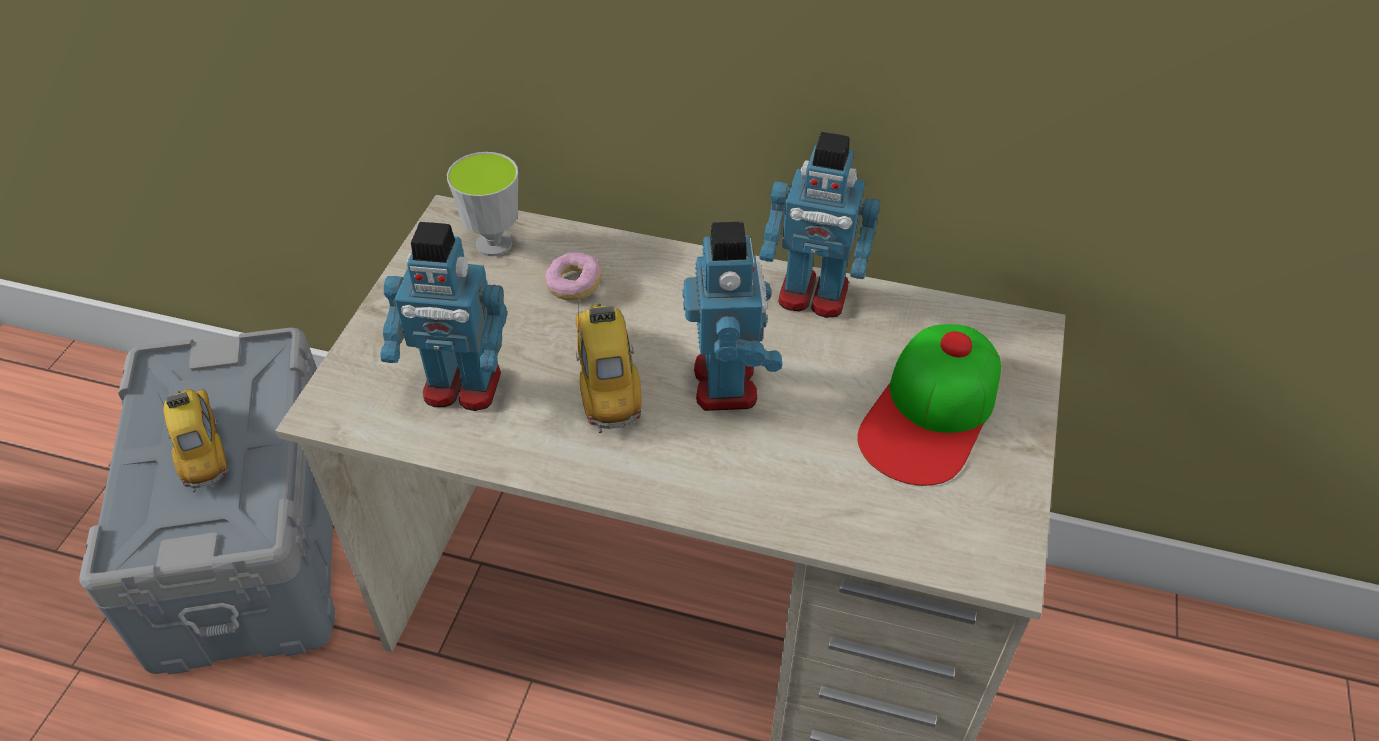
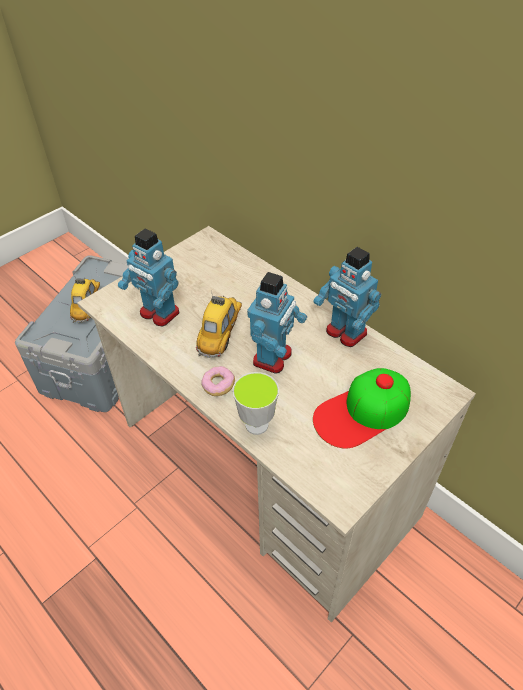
camera: 30 degrees right, 0 degrees up
cup [447,152,518,256] -> cup moved to [233,372,279,435]
donut [545,252,602,301] -> donut moved to [201,366,235,396]

